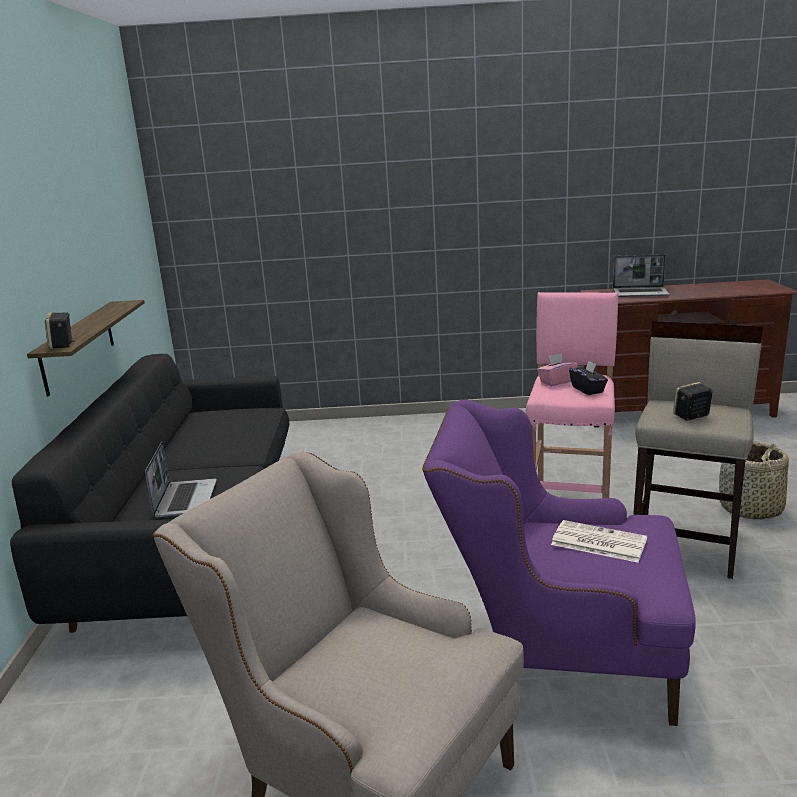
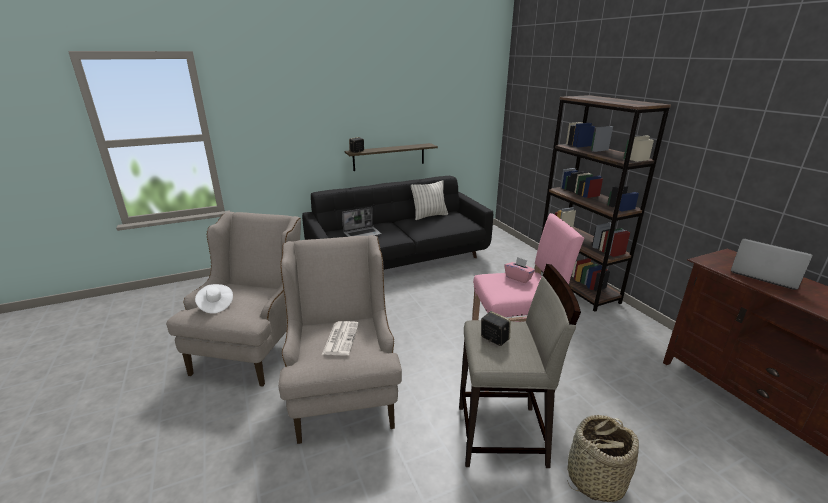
camera: 65 degrees right, 5 degrees up
purple armchair [422,400,696,726] -> beige armchair [278,235,402,444]
black tissue box [569,360,608,395] -> none
laptop [613,254,670,297] -> laptop turned 150 degrees clockwise [731,238,813,290]
none -> white hat [195,284,233,314]
none -> pillow [411,180,448,220]
none -> brown bookcase [541,95,671,312]

